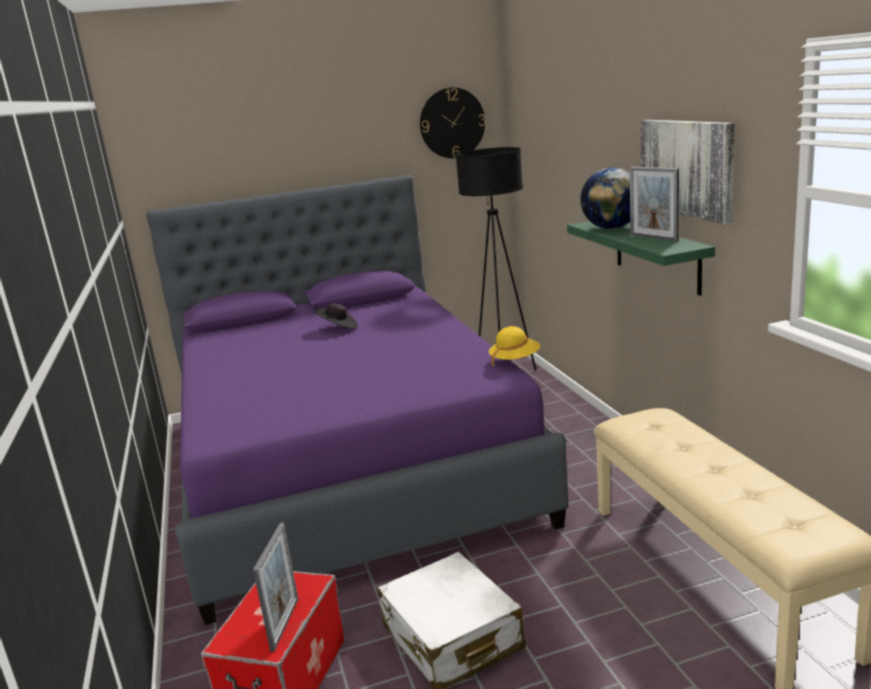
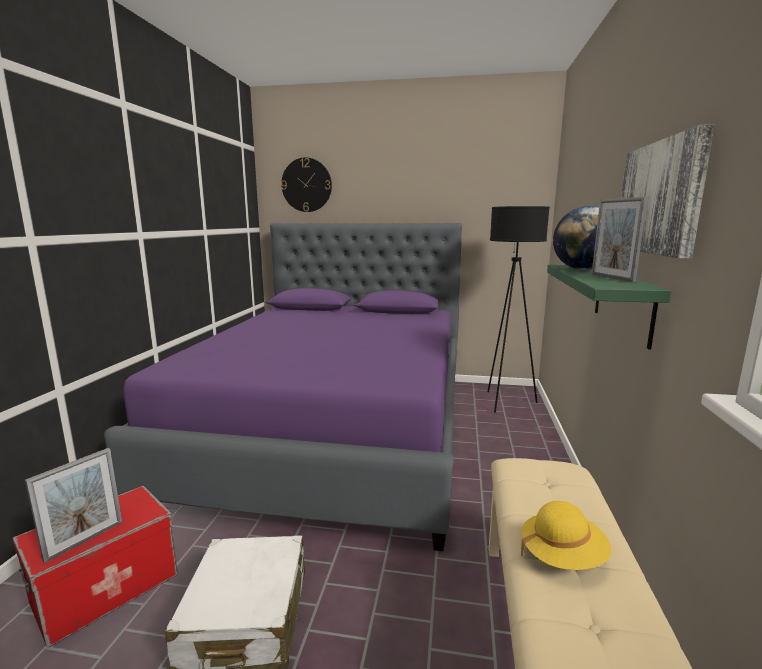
camera: 25 degrees right, 5 degrees down
black hat [314,303,358,329] -> none
wall clock [420,87,486,158] -> wall clock moved to [281,158,332,212]
yellow hat [489,326,540,366] -> yellow hat moved to [521,501,612,570]

